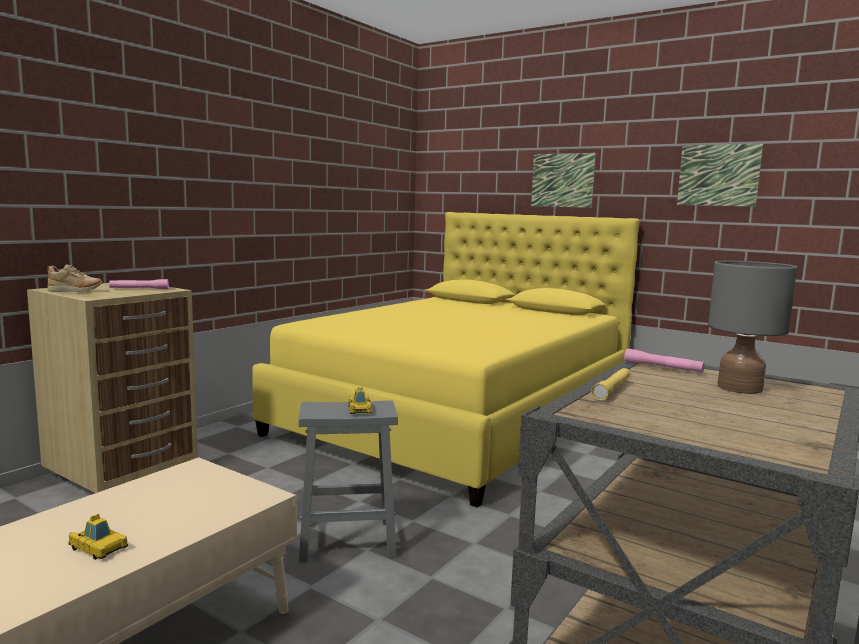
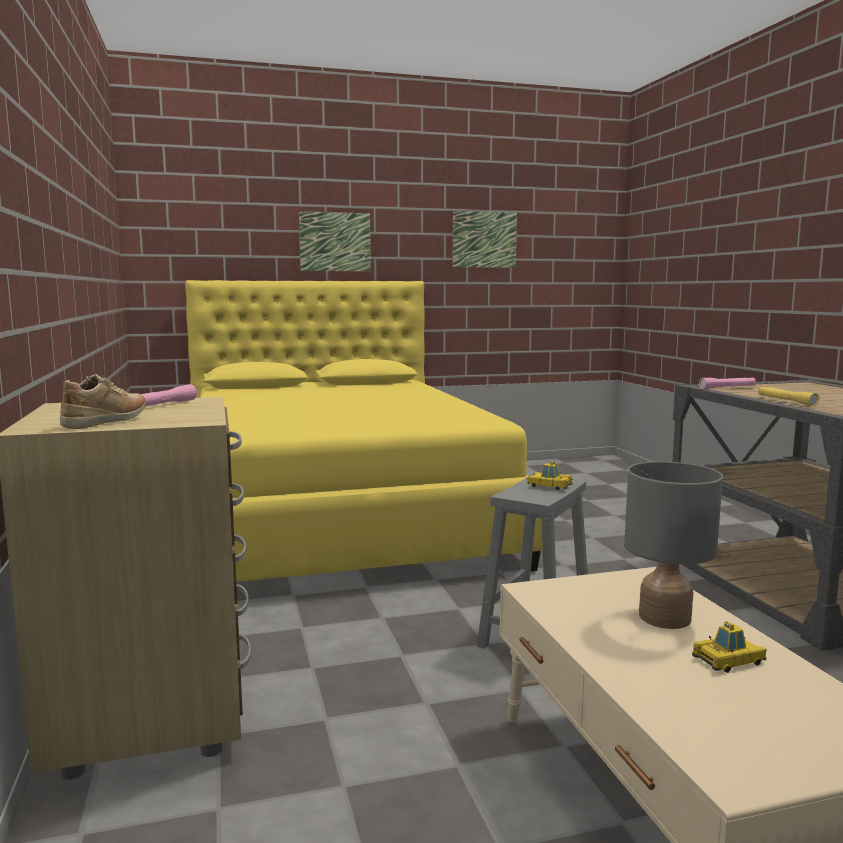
camera: 50 degrees left, 0 degrees up
grey table lamp [708,261,797,394] -> grey table lamp moved to [624,462,723,629]

